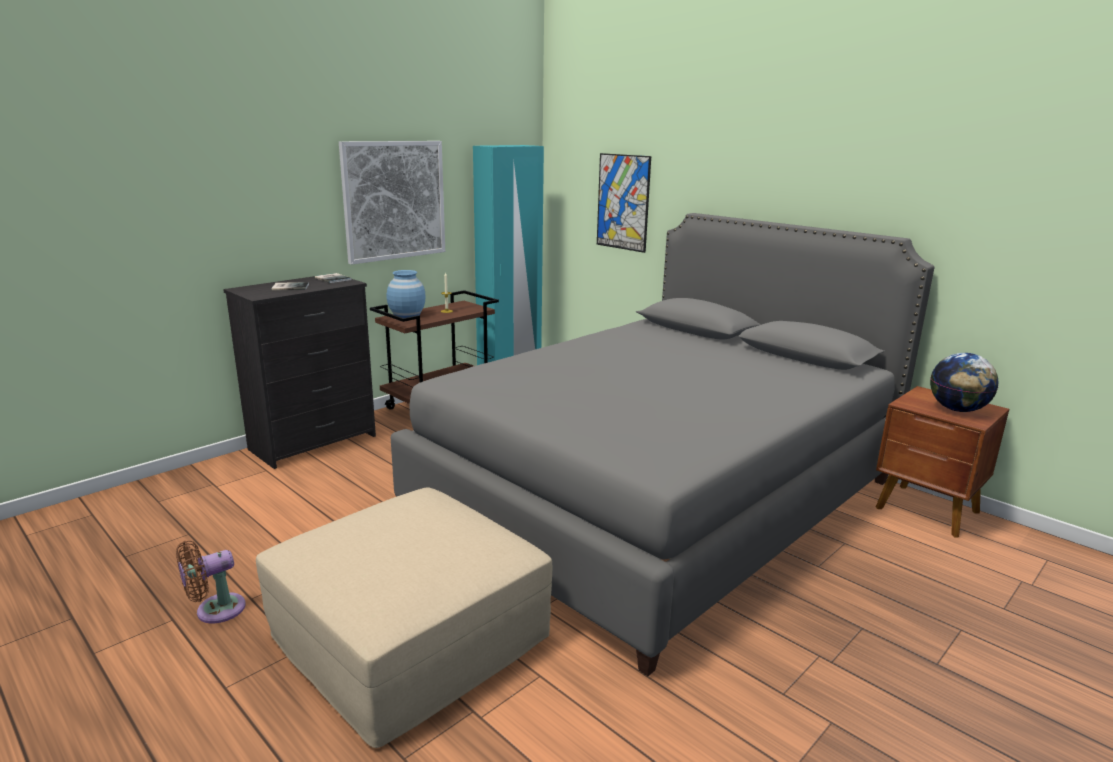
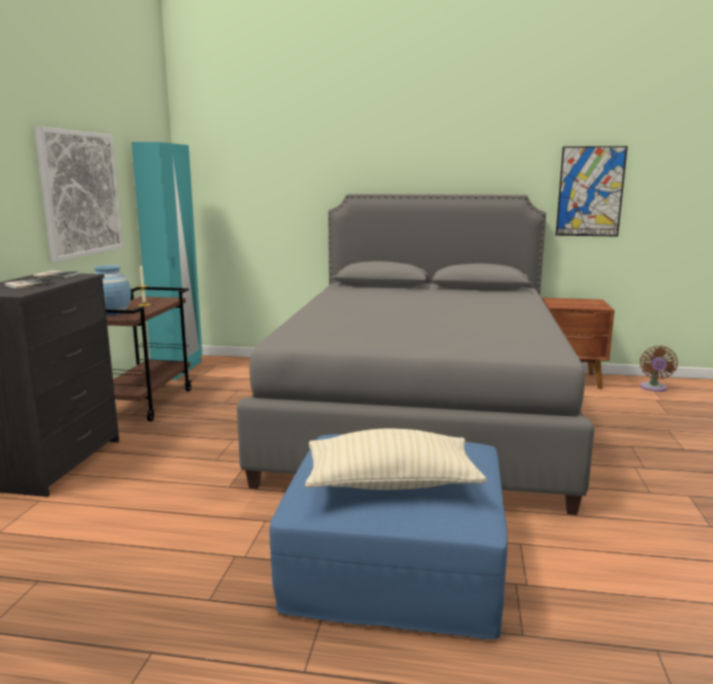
camera: 35 degrees left, 5 degrees down
brown fan [176,541,246,623] -> brown fan moved to [640,346,678,392]
beige ottoman [256,487,552,748] -> blue ottoman [270,434,508,639]
picture [597,153,651,253] -> picture moved to [556,146,628,236]
globe [930,353,999,412] -> none
none -> beige pillow [305,429,487,490]

